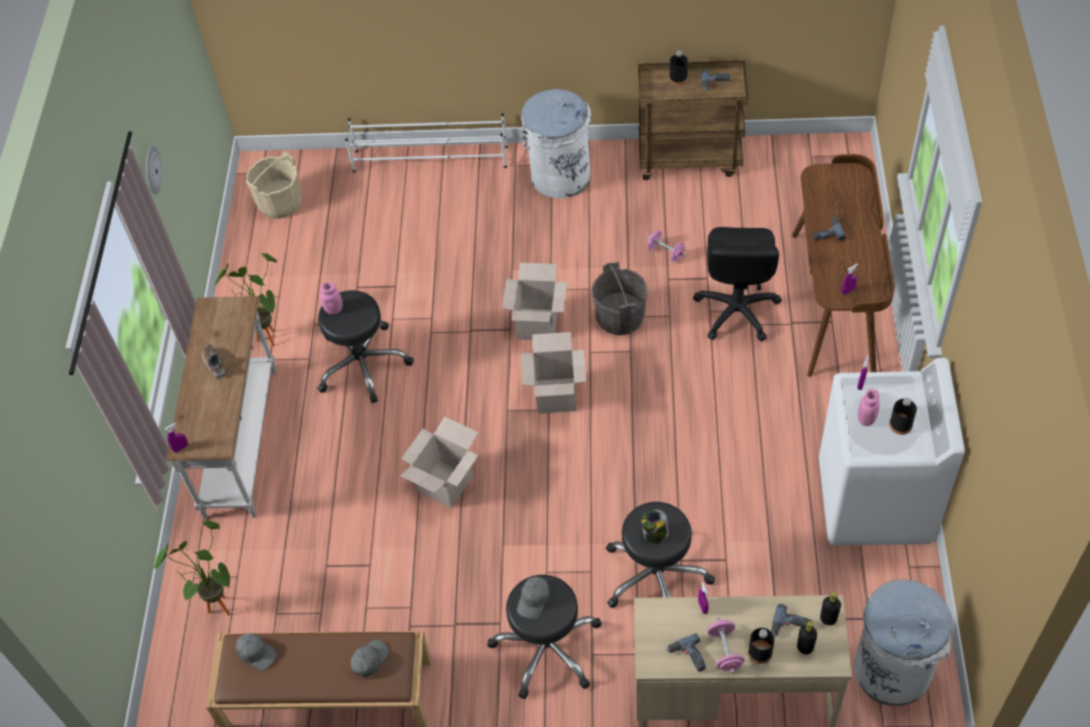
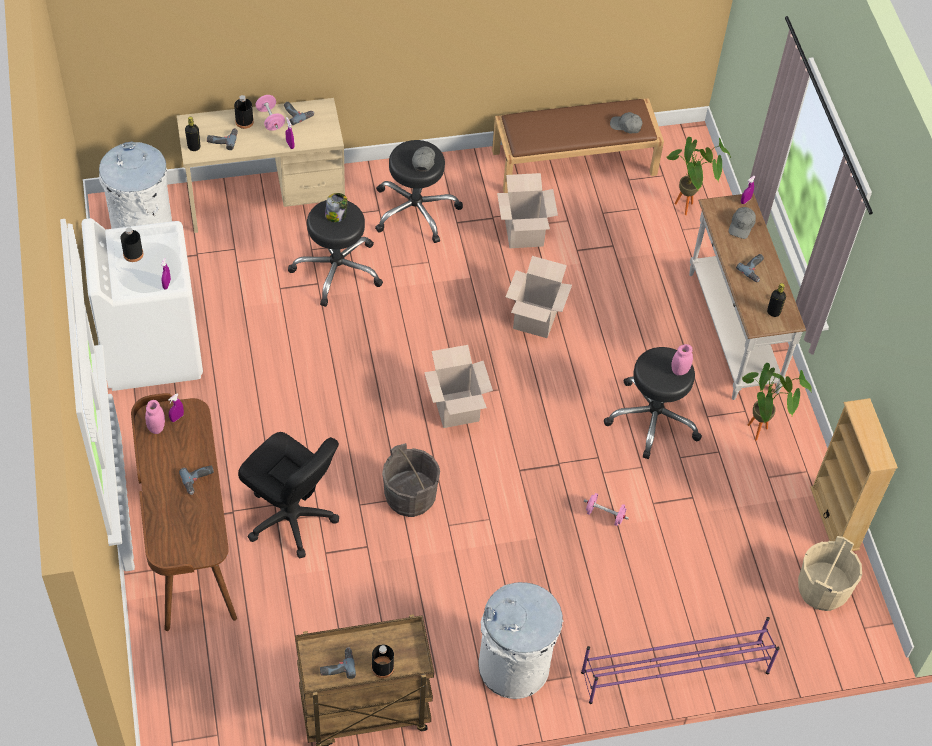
camera: 160 degrees right, 0 degrees up
wall clock [146,146,162,194] -> none
shoe [202,344,225,378] -> power drill [736,254,764,282]
white shoe rack [345,113,508,172] -> purple shoe rack [581,617,780,704]
grey cap [351,640,389,677] -> grey cap moved to [729,207,756,239]
cardboard box [502,263,567,340] -> cardboard box moved to [497,173,558,248]
pink dumbbell [647,230,685,262] -> pink dumbbell moved to [584,493,629,526]
black office chair [693,227,782,342] -> black office chair turned 135 degrees clockwise [238,432,339,558]
black bottle [797,621,817,654] -> black bottle moved to [767,283,786,317]
pink jar [858,389,880,426] -> pink jar moved to [145,400,165,434]
none -> beige bookcase [810,398,898,551]

